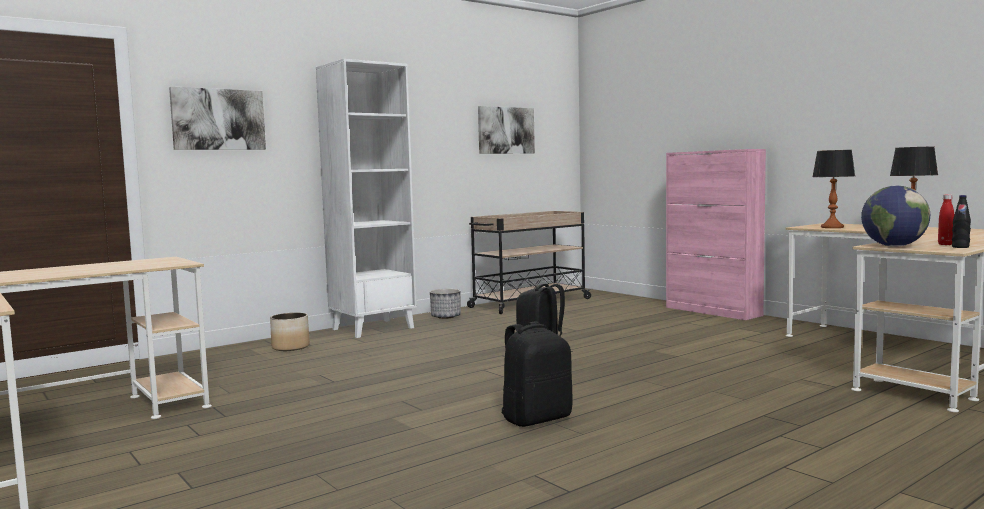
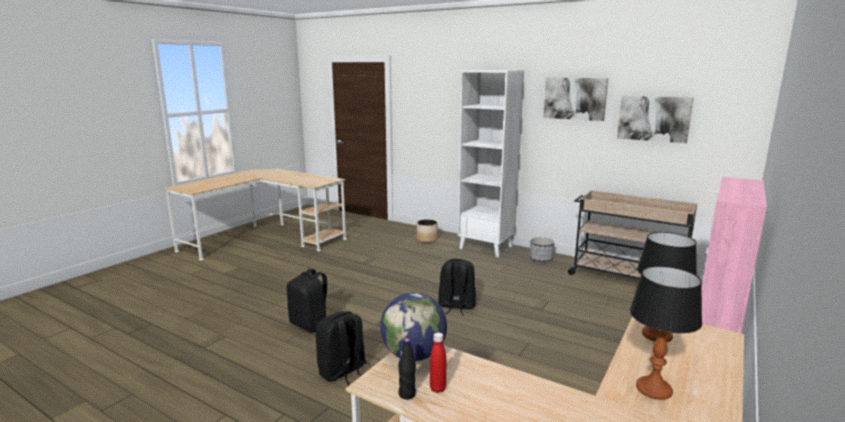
camera: 70 degrees right, 10 degrees up
picture [169,87,266,150] -> picture moved to [543,78,608,121]
none -> black backpack [316,311,367,386]

